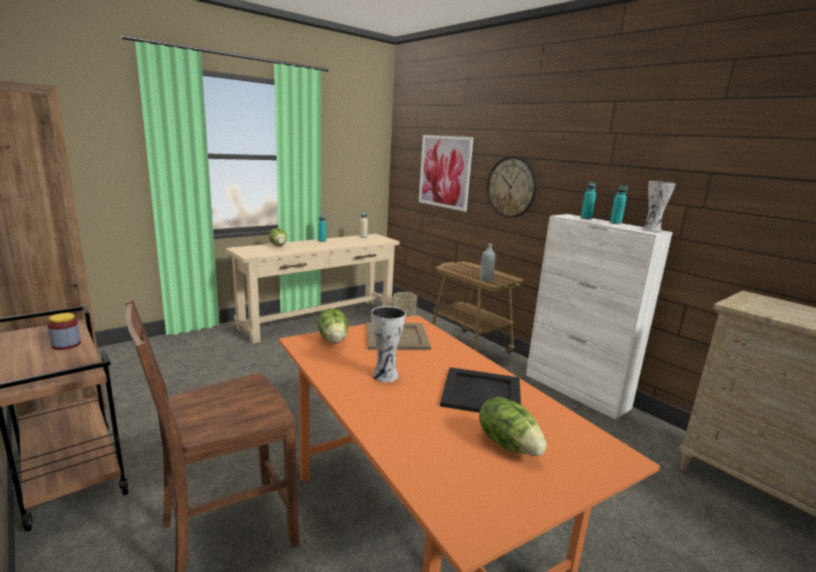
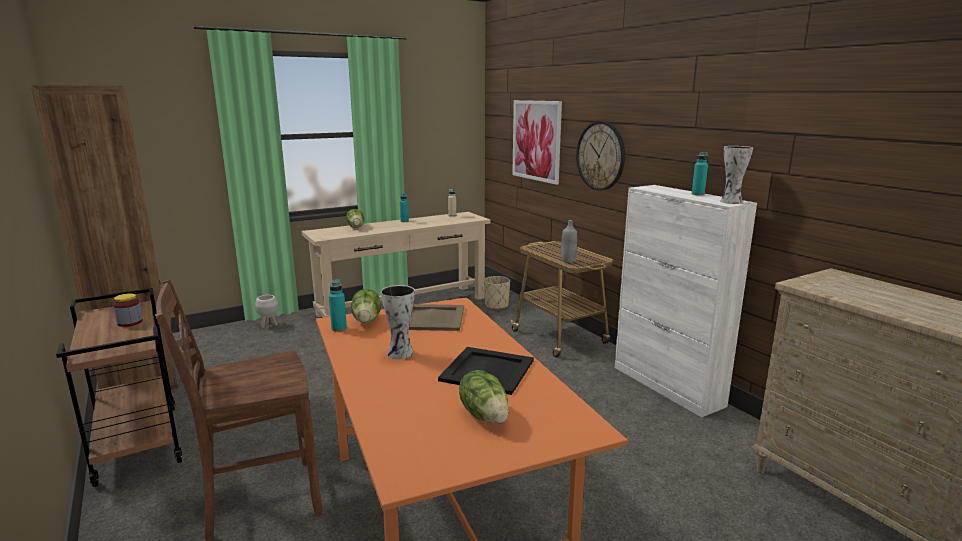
camera: 10 degrees right, 0 degrees up
turquoise bottle [581,182,596,219] -> turquoise bottle moved to [329,279,347,332]
none -> white planter [255,295,278,328]

